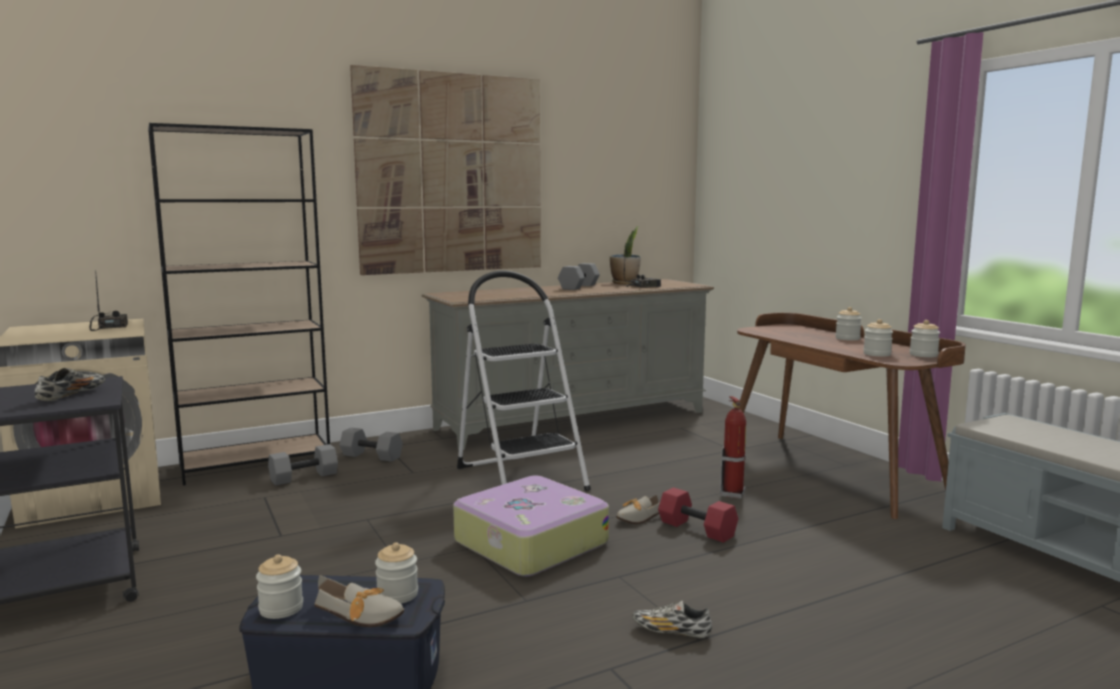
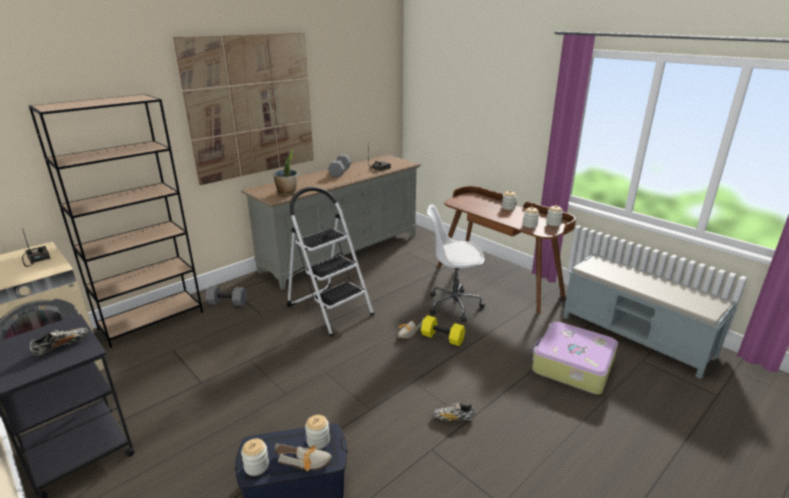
camera: 15 degrees left, 15 degrees up
shoe [35,368,105,401] -> shoe turned 45 degrees clockwise [30,328,89,356]
grey dumbbell [268,444,338,486] -> none
suitcase [453,475,609,577] -> suitcase moved to [531,322,618,394]
potted plant [610,226,641,284] -> potted plant moved to [273,150,298,196]
red dumbbell [658,487,738,543] -> yellow dumbbell [421,315,465,346]
fire extinguisher [720,396,746,499] -> white office chair [427,204,485,322]

